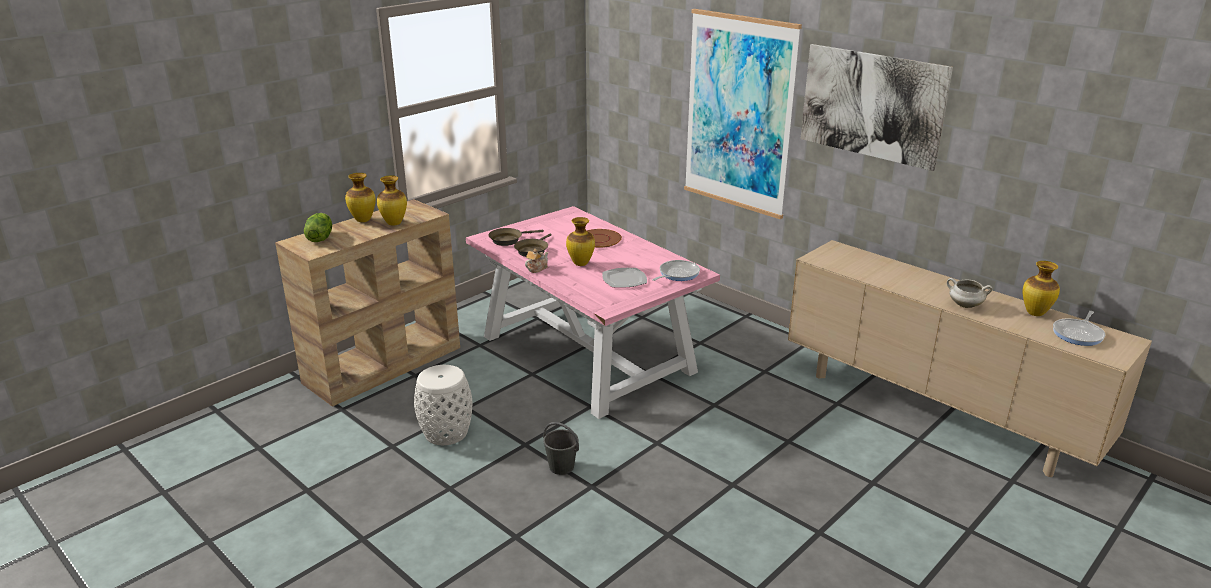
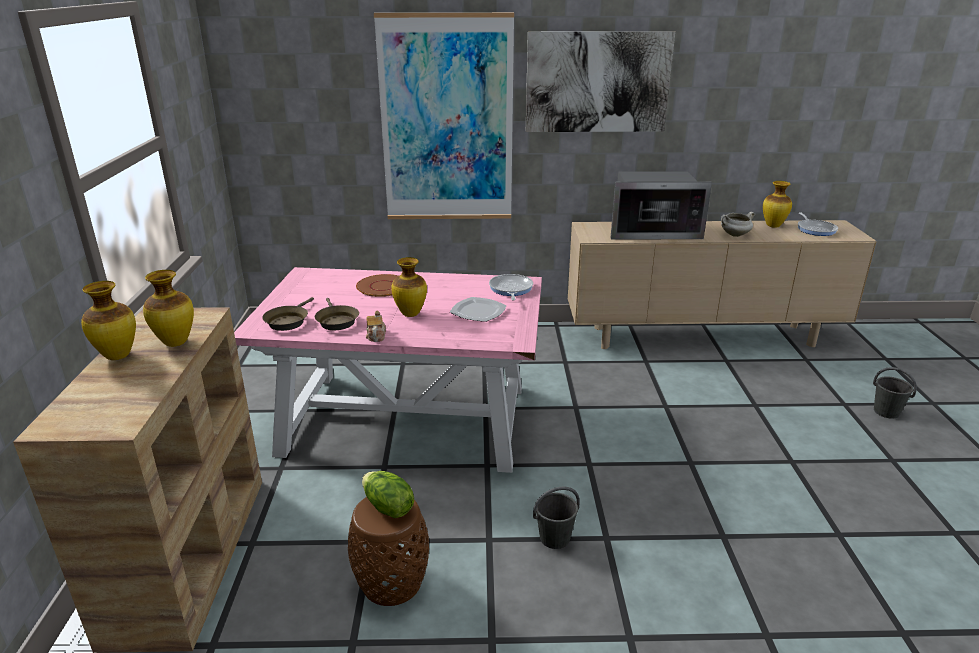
camera: 45 degrees left, 0 degrees up
lettuce [304,213,332,242] -> lettuce moved to [362,471,414,518]
white stool [414,365,473,445] -> brown stool [348,497,429,606]
none -> microwave [611,171,712,239]
none -> grey bucket [873,367,917,419]

